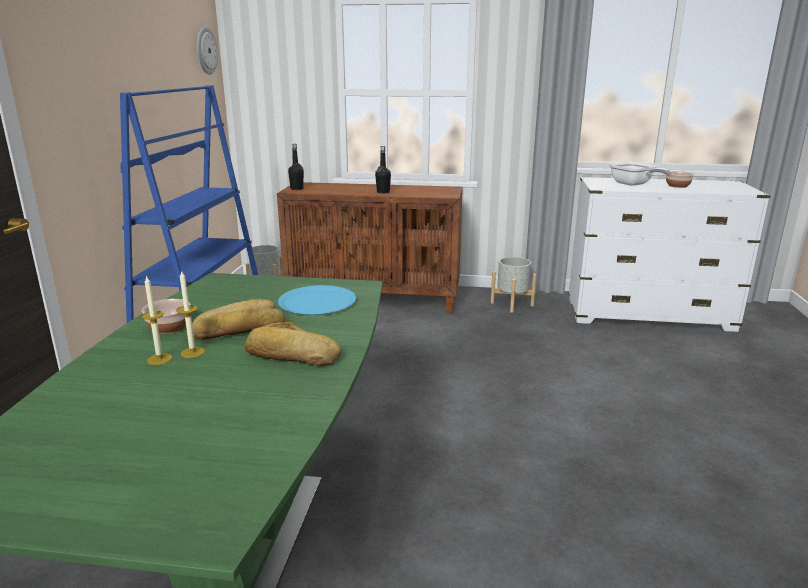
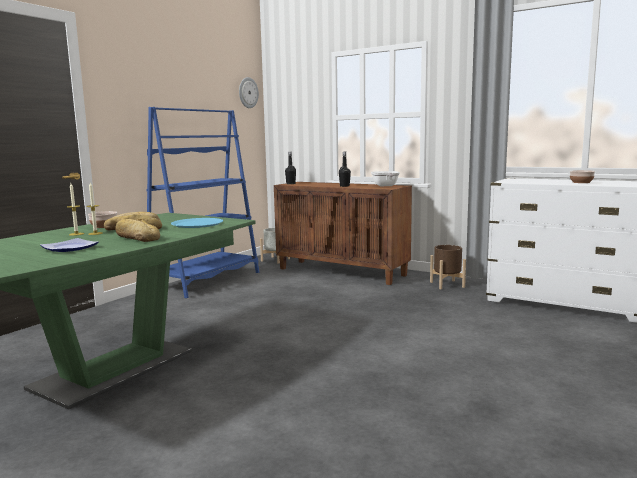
camera: 25 degrees right, 10 degrees down
grey planter [491,257,537,313] -> brown planter [430,245,466,289]
frying pan [609,162,672,186] -> frying pan moved to [371,171,400,186]
none -> plate [40,238,99,252]

